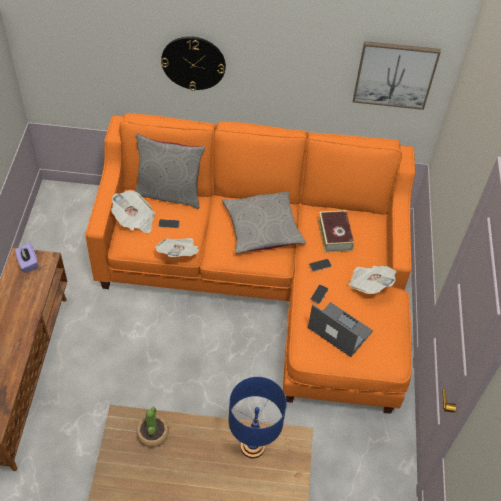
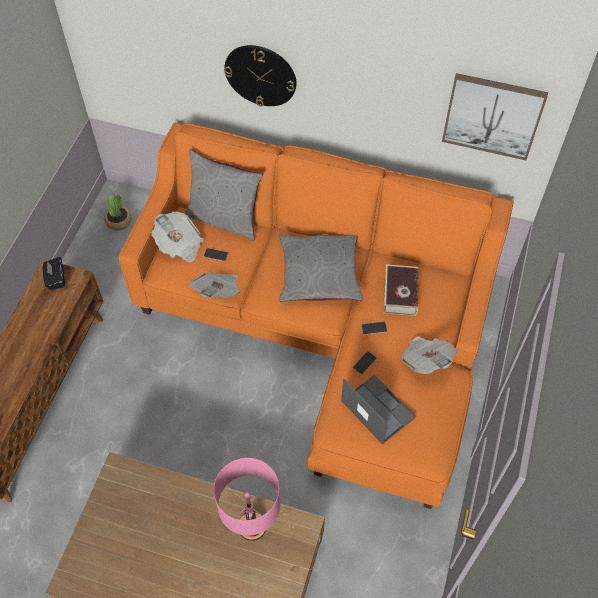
camera: 15 degrees right, 5 degrees up
purple tissue box [15,242,38,273] -> black tissue box [43,257,65,290]
potted plant [136,407,169,448] -> potted plant moved to [104,194,132,230]
blue table lamp [228,377,287,458] -> pink table lamp [214,458,280,541]

